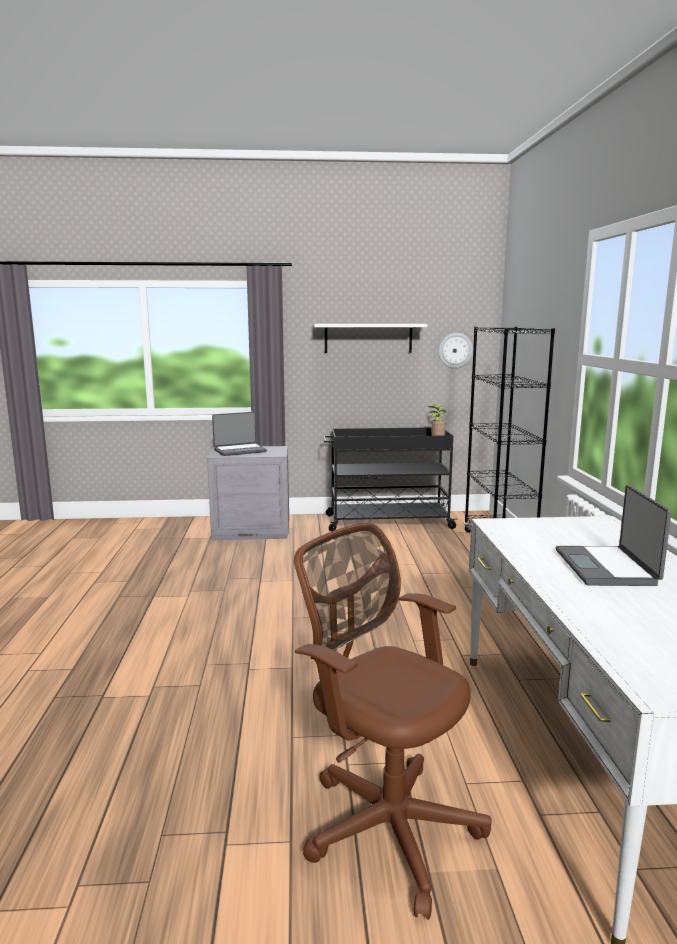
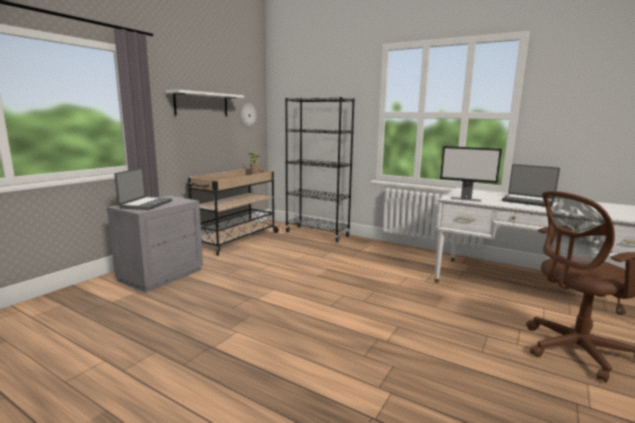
camera: 55 degrees left, 0 degrees up
black cart [323,427,457,531] -> beige cart [188,168,279,256]
none -> monitor [440,146,502,202]

